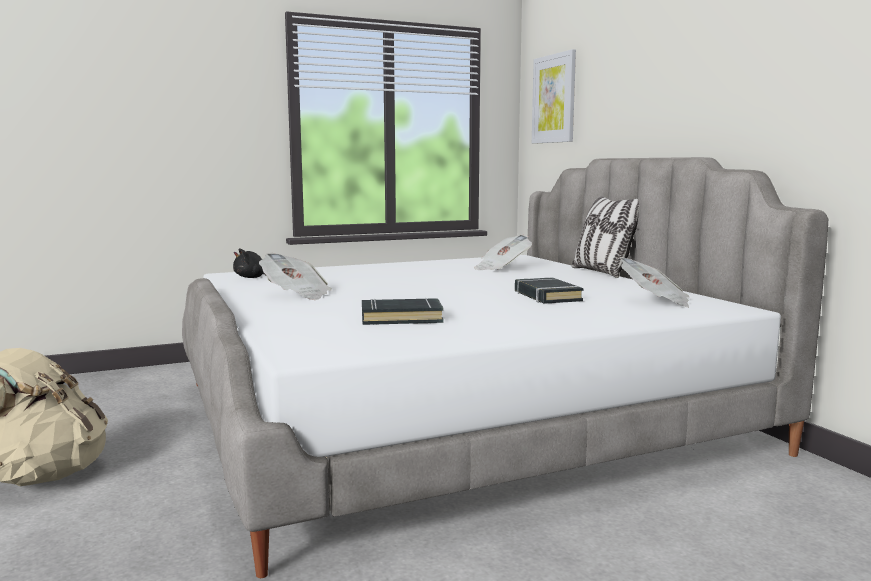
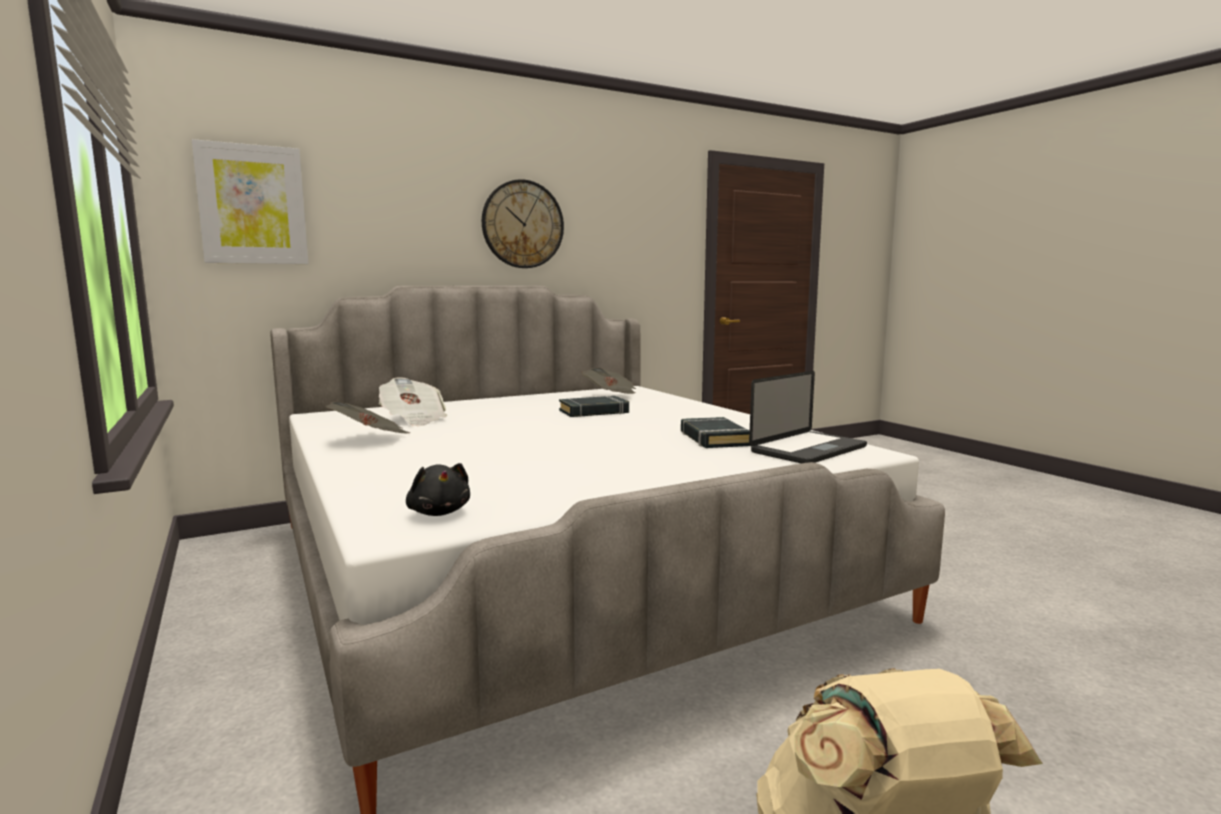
camera: 95 degrees left, 0 degrees up
newspaper [259,253,332,300] -> newspaper moved to [325,402,411,433]
pillow [572,197,639,278] -> none
none -> wall clock [482,179,564,268]
none -> laptop [749,371,867,463]

